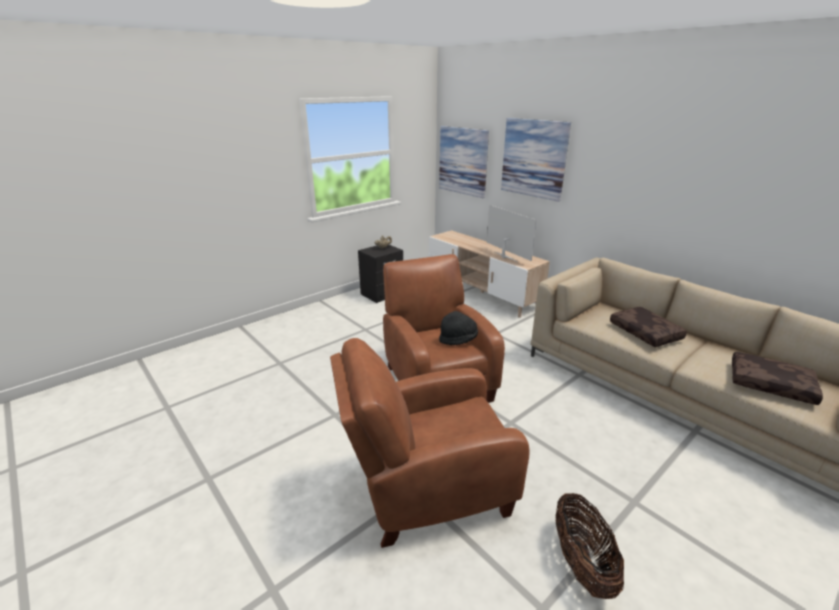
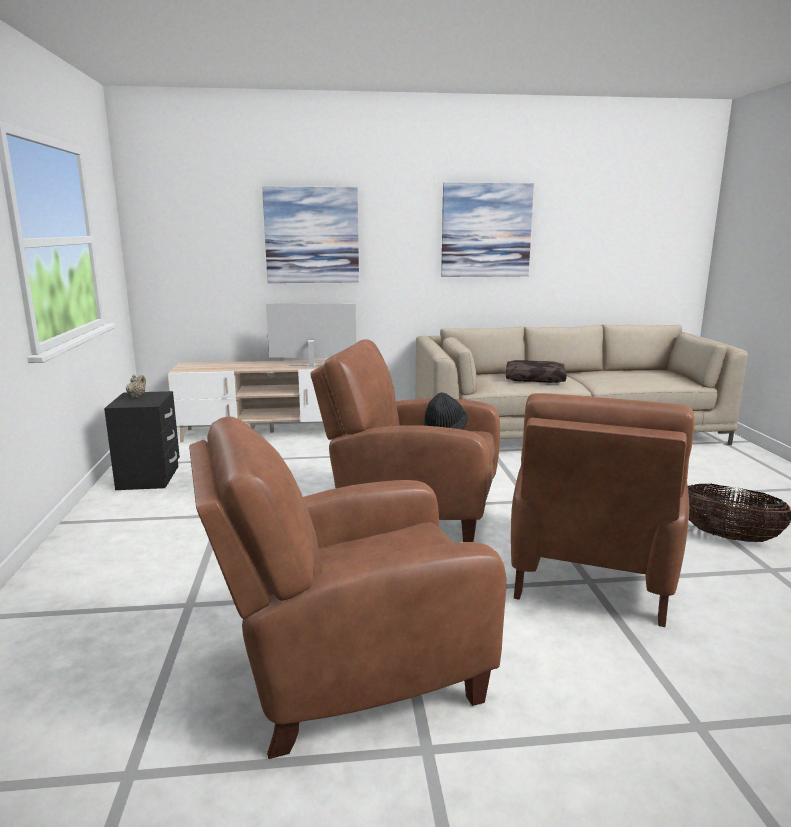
camera: 55 degrees left, 10 degrees down
picture [439,126,489,198] -> picture moved to [441,182,534,277]
brown pillow [732,352,823,405] -> none
none -> brown armchair [189,417,506,759]

